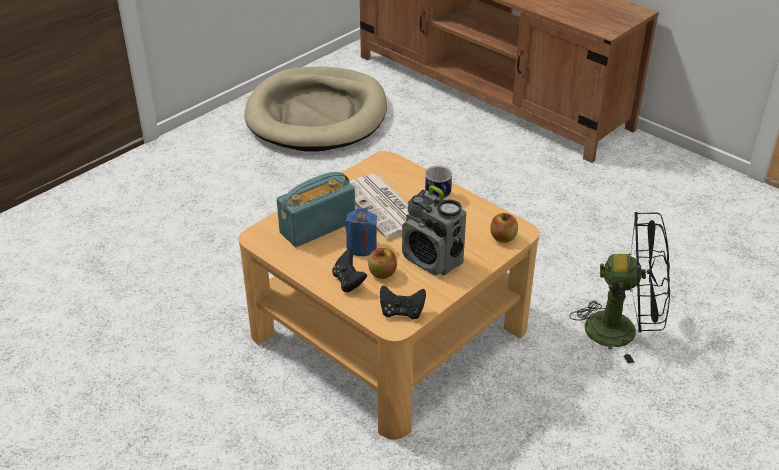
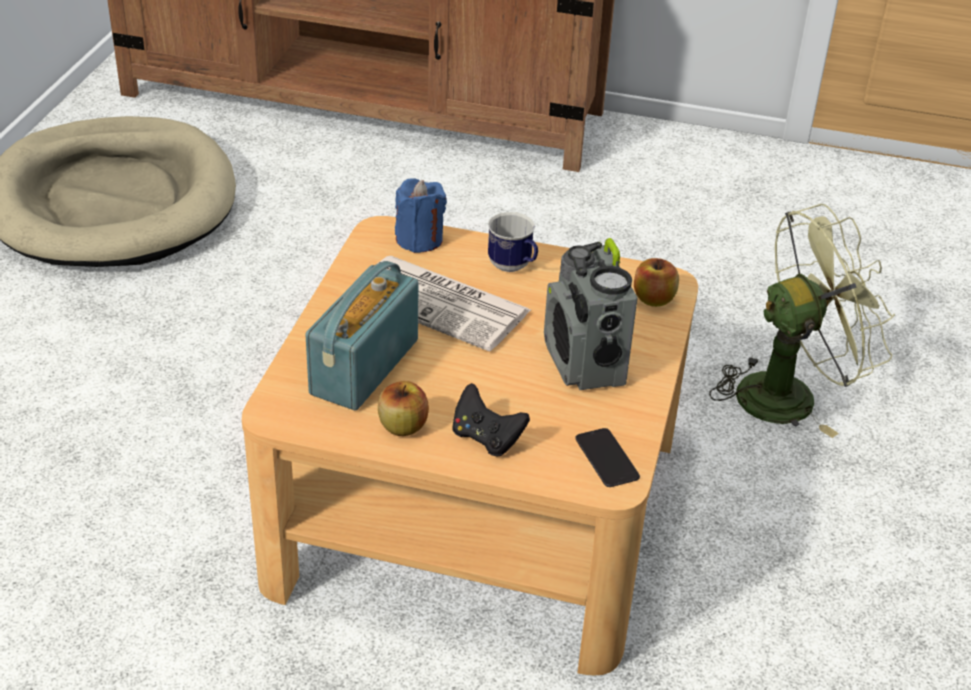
camera: 30 degrees left, 0 degrees up
blue candle [345,208,377,256] -> blue candle moved to [395,178,447,253]
apple [368,248,397,279] -> apple moved to [378,381,429,436]
black game controller [380,285,426,319] -> phone [575,428,640,487]
radio [402,185,466,276] -> radio turned 60 degrees clockwise [544,238,638,390]
black fan [570,212,670,364] -> green fan [709,204,895,438]

